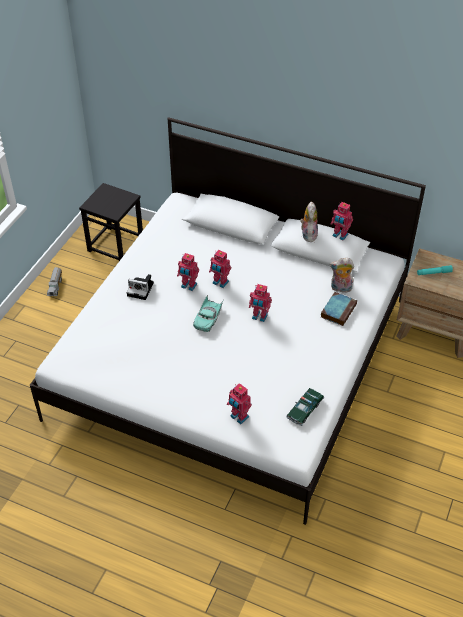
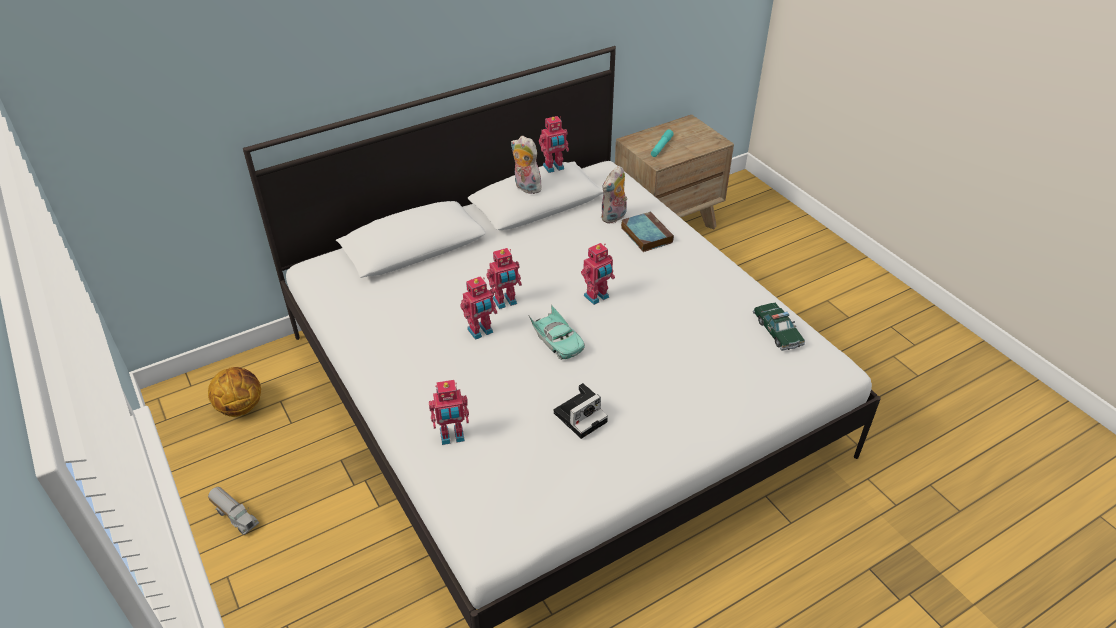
camera: 55 degrees left, 5 degrees down
black stool [79,183,143,261] -> basketball [208,367,261,417]
camera [127,274,154,300] -> camera moved to [554,383,608,439]
toy robot [227,383,252,424] -> toy robot moved to [429,380,469,445]

